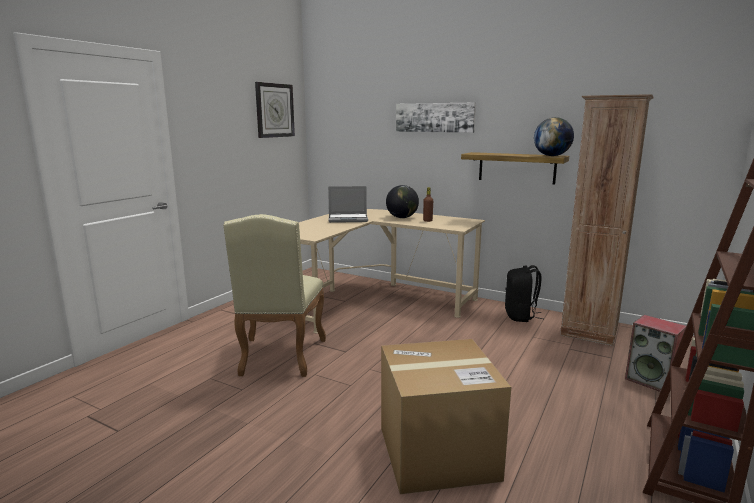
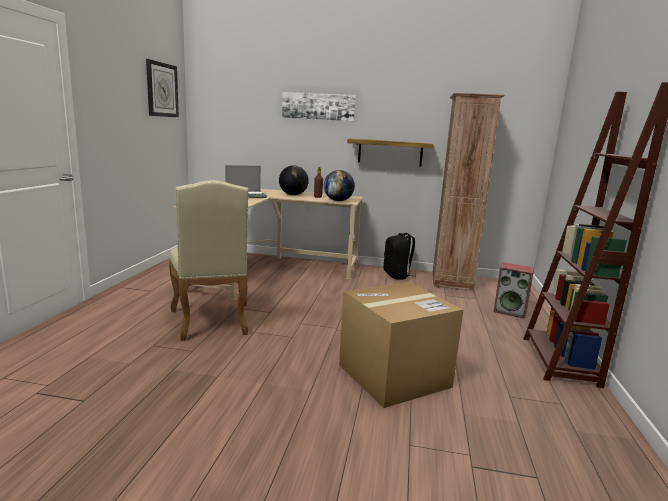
camera: 20 degrees left, 0 degrees up
globe [534,117,574,156] -> globe moved to [324,170,355,201]

